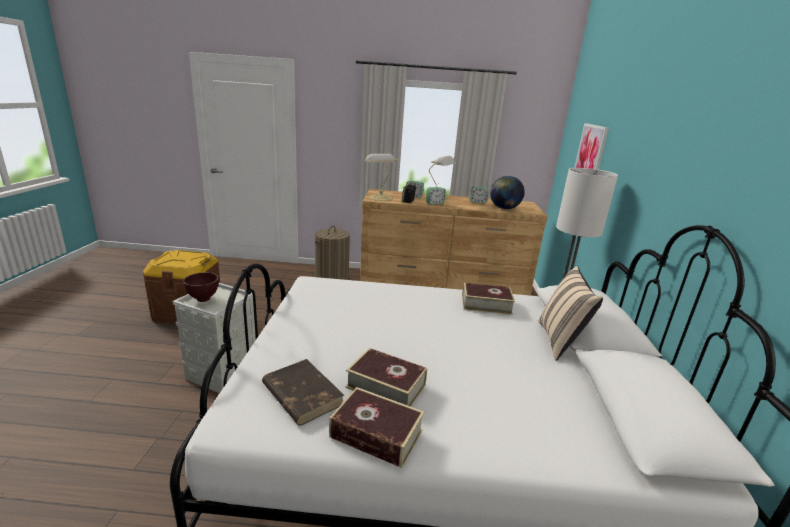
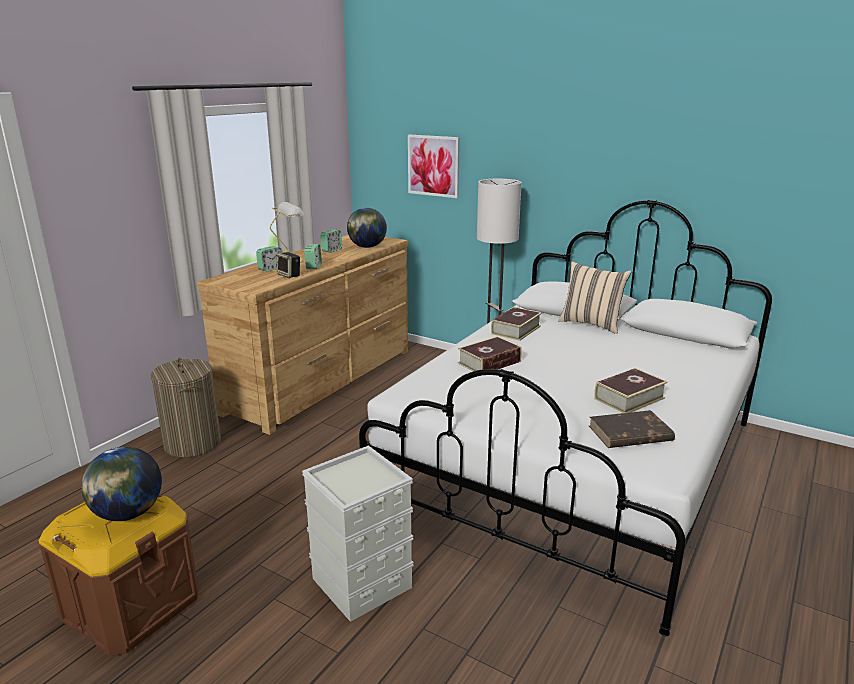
camera: 60 degrees left, 0 degrees up
brown bowl [183,272,219,302] -> none
book [329,387,424,468] -> book moved to [458,336,522,371]
table lamp [365,154,398,201] -> none
none -> globe [81,447,162,521]

